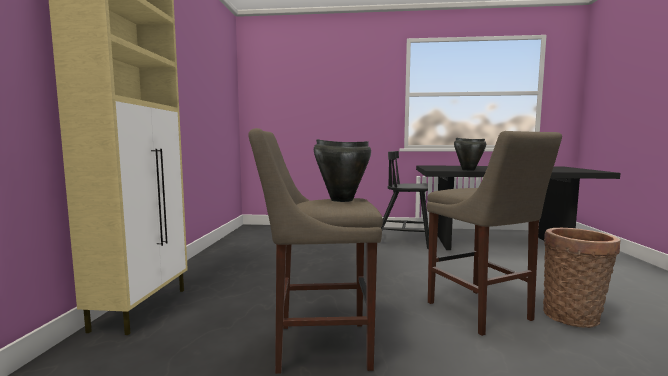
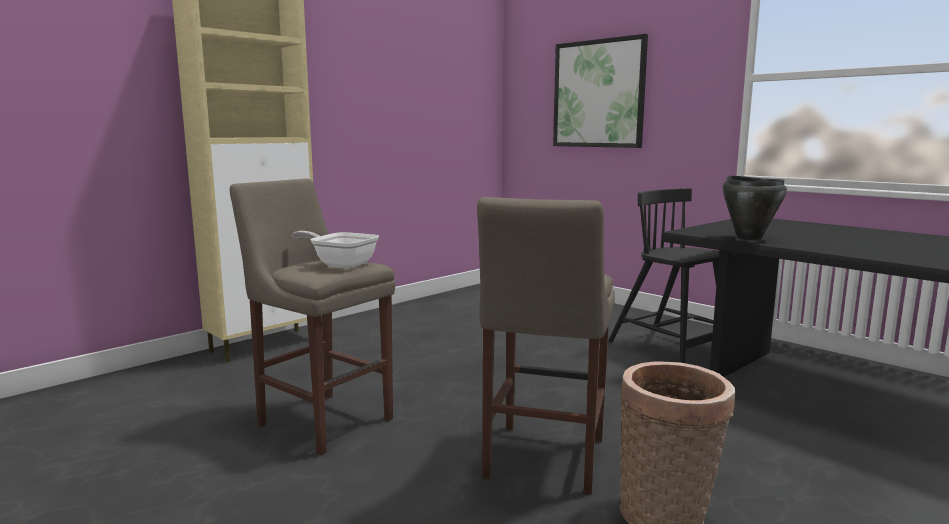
camera: 40 degrees right, 5 degrees up
black cooking pot [314,139,371,202] -> frying pan [292,231,379,268]
none -> picture [553,34,648,148]

